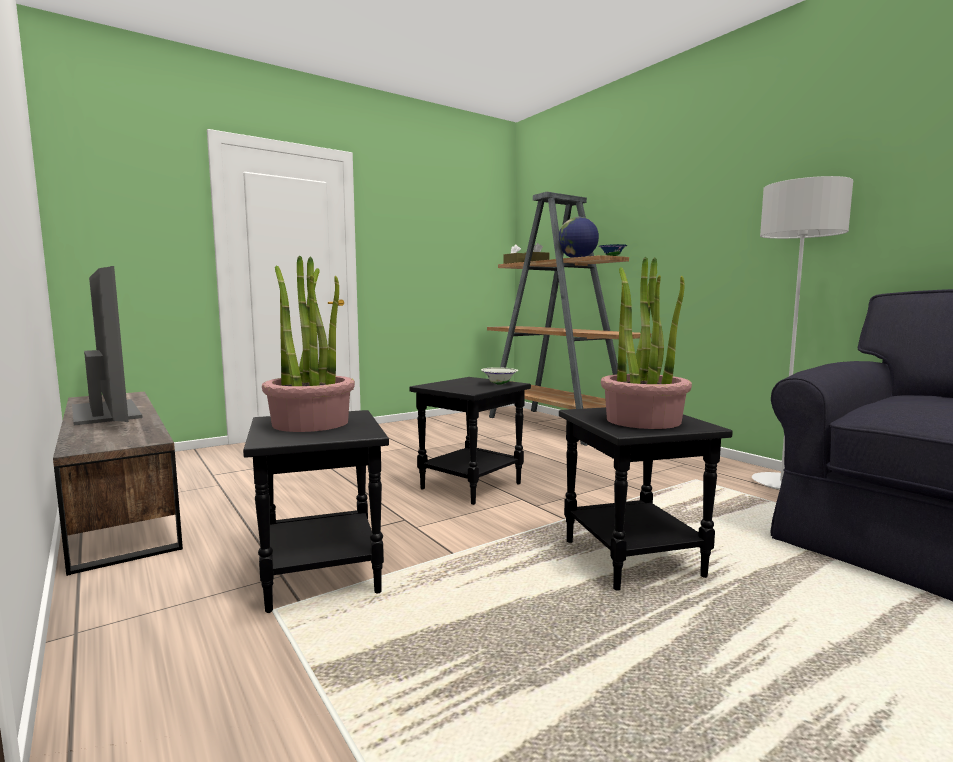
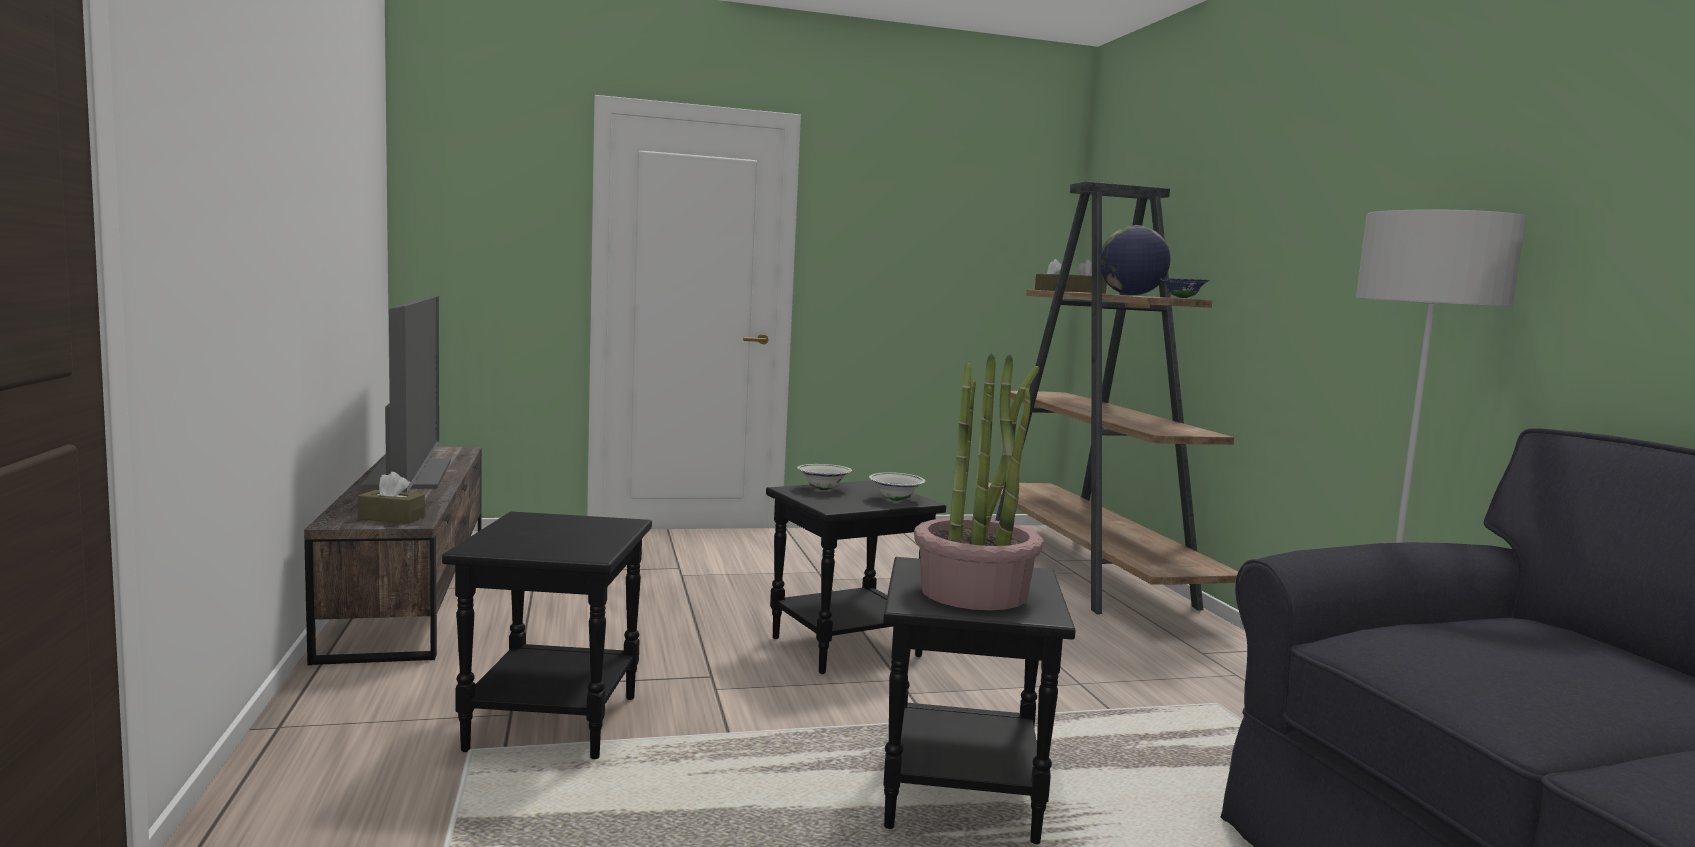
camera: 20 degrees right, 0 degrees up
potted plant [262,256,355,432] -> none
none -> brown tissue box [358,472,425,524]
none -> white bowl [797,464,852,490]

